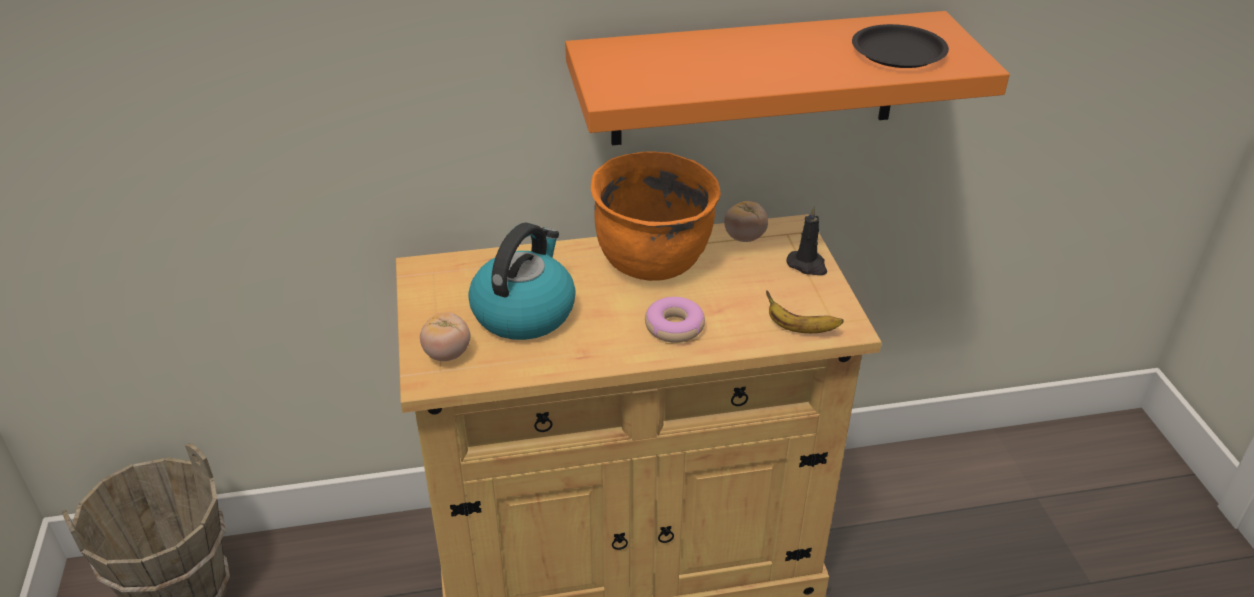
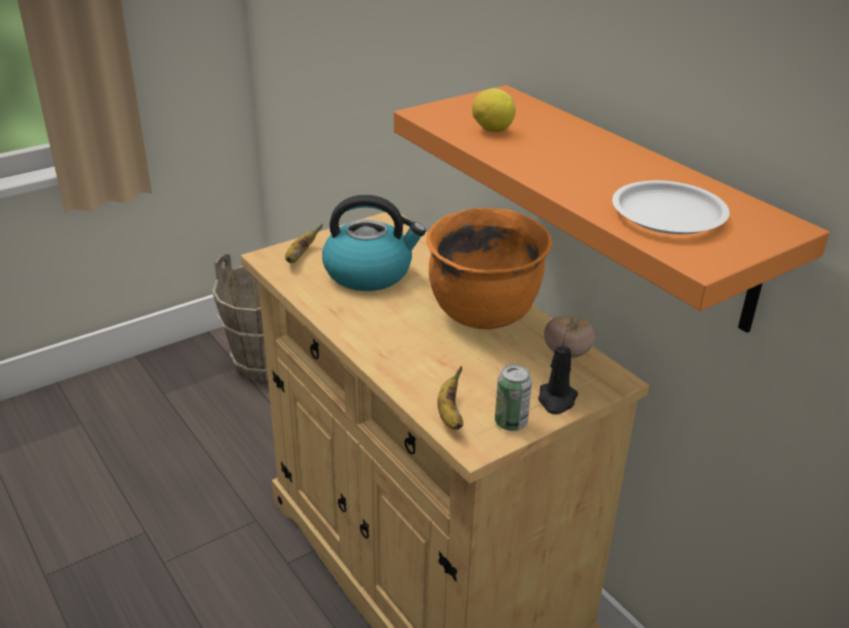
camera: 65 degrees right, 5 degrees down
tomato [420,313,471,361] -> banana [285,224,323,263]
donut [645,297,705,343] -> none
black plate [852,24,949,68] -> white plate [612,180,730,234]
none -> lemon [472,88,516,132]
none -> can [495,364,532,431]

